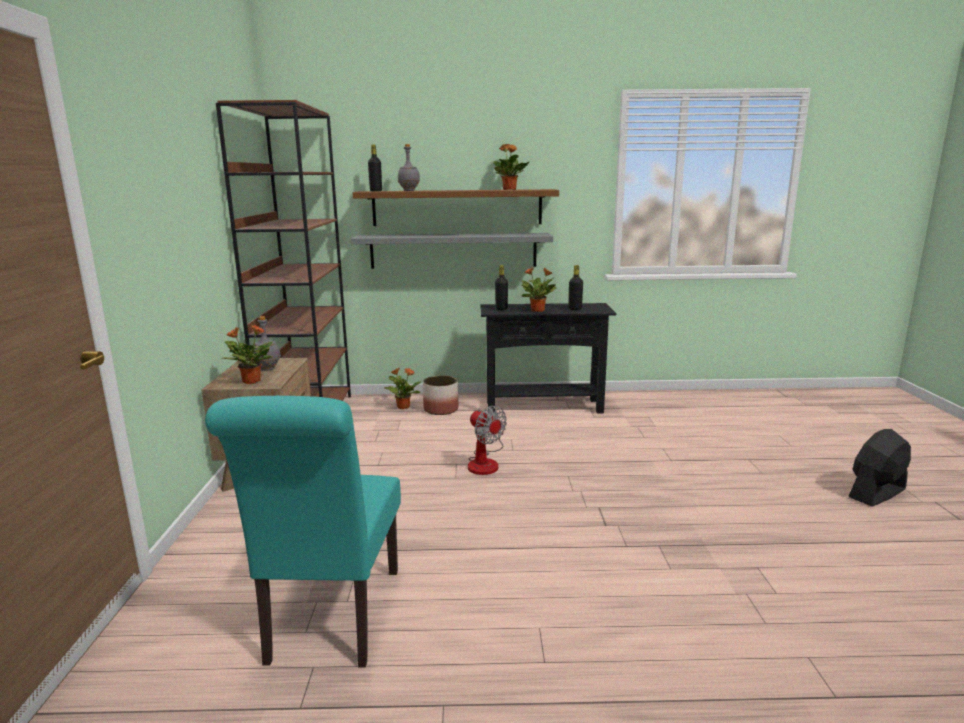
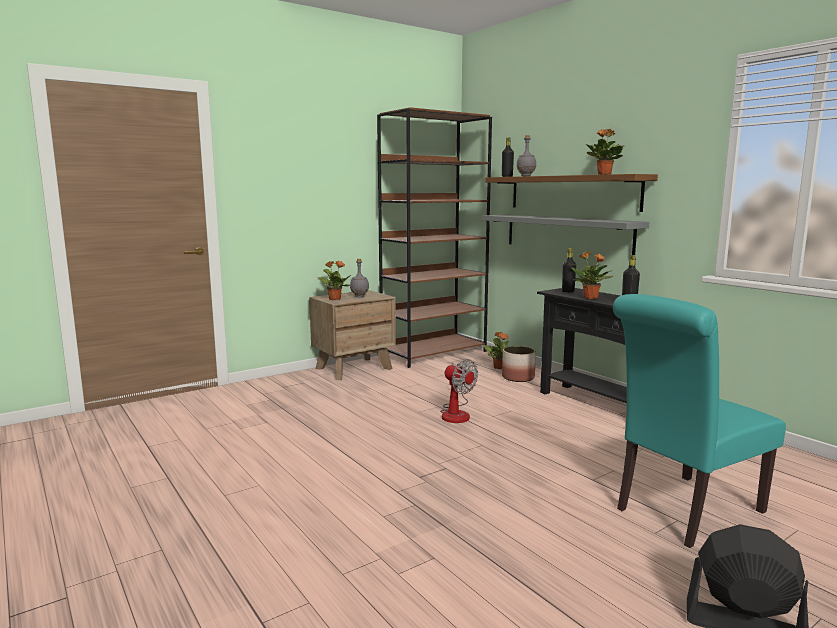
camera: 55 degrees right, 5 degrees down
turquoise chair [205,396,401,668] -> turquoise chair moved to [613,294,786,548]
fan [468,406,507,475] -> fan turned 60 degrees counterclockwise [440,359,478,423]

